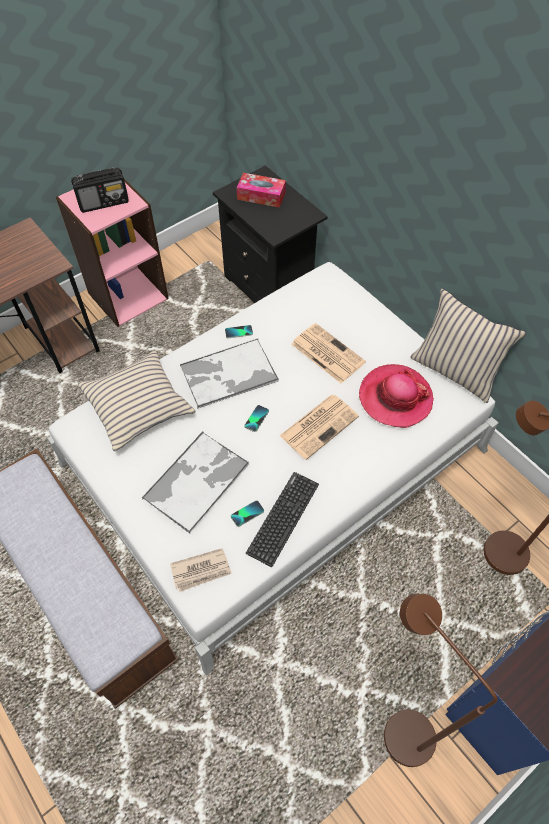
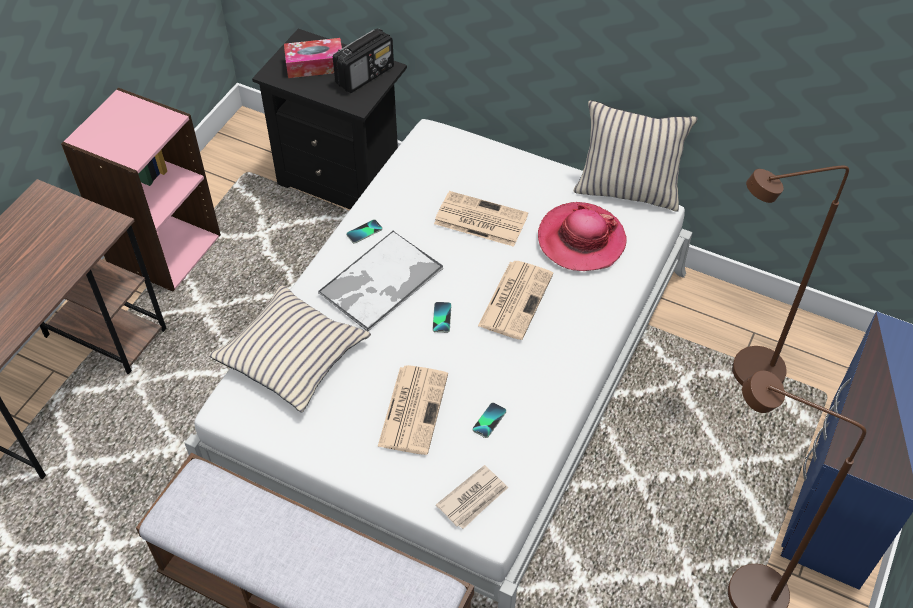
camera: 25 degrees left, 5 degrees down
radio [71,168,129,213] -> radio moved to [333,29,394,93]
tray [142,431,249,533] -> newspaper [377,365,448,455]
keyboard [246,472,319,567] -> none

